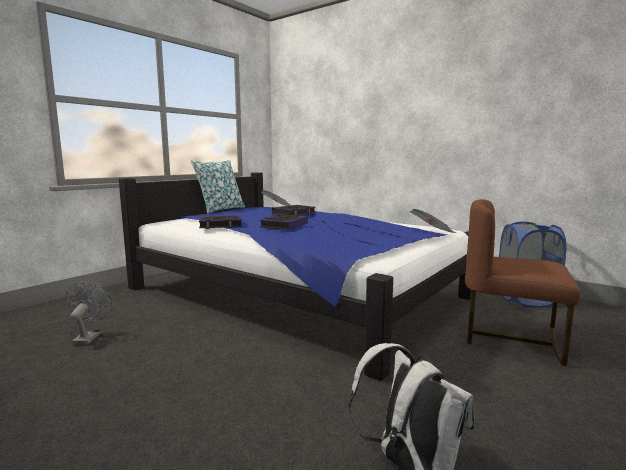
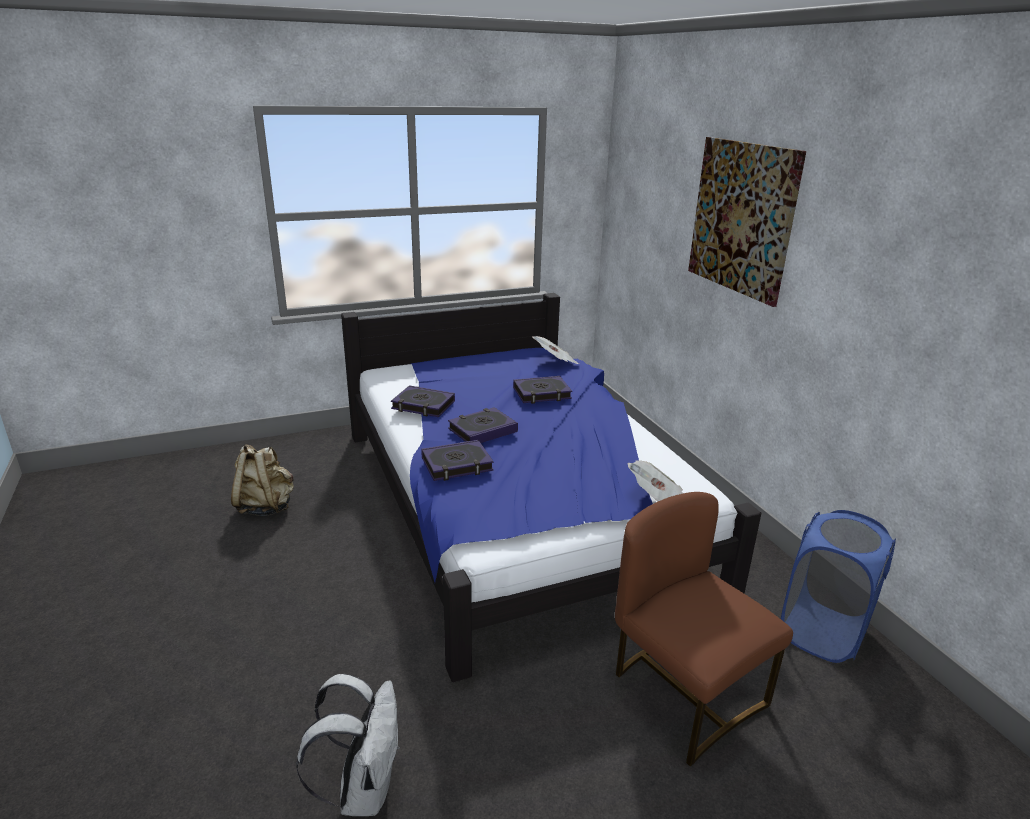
camera: 30 degrees right, 15 degrees up
grey fan [66,282,112,344] -> beige backpack [231,444,294,516]
pillow [190,160,245,214] -> none
none -> book [421,440,494,481]
none -> picture [688,137,806,307]

